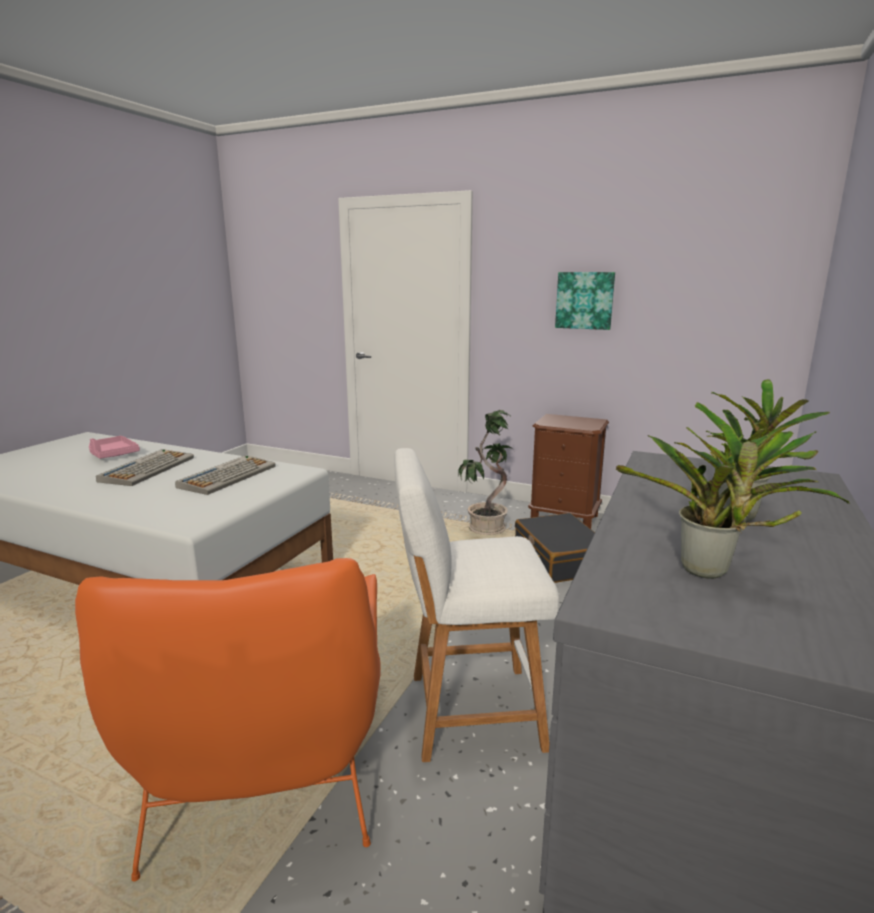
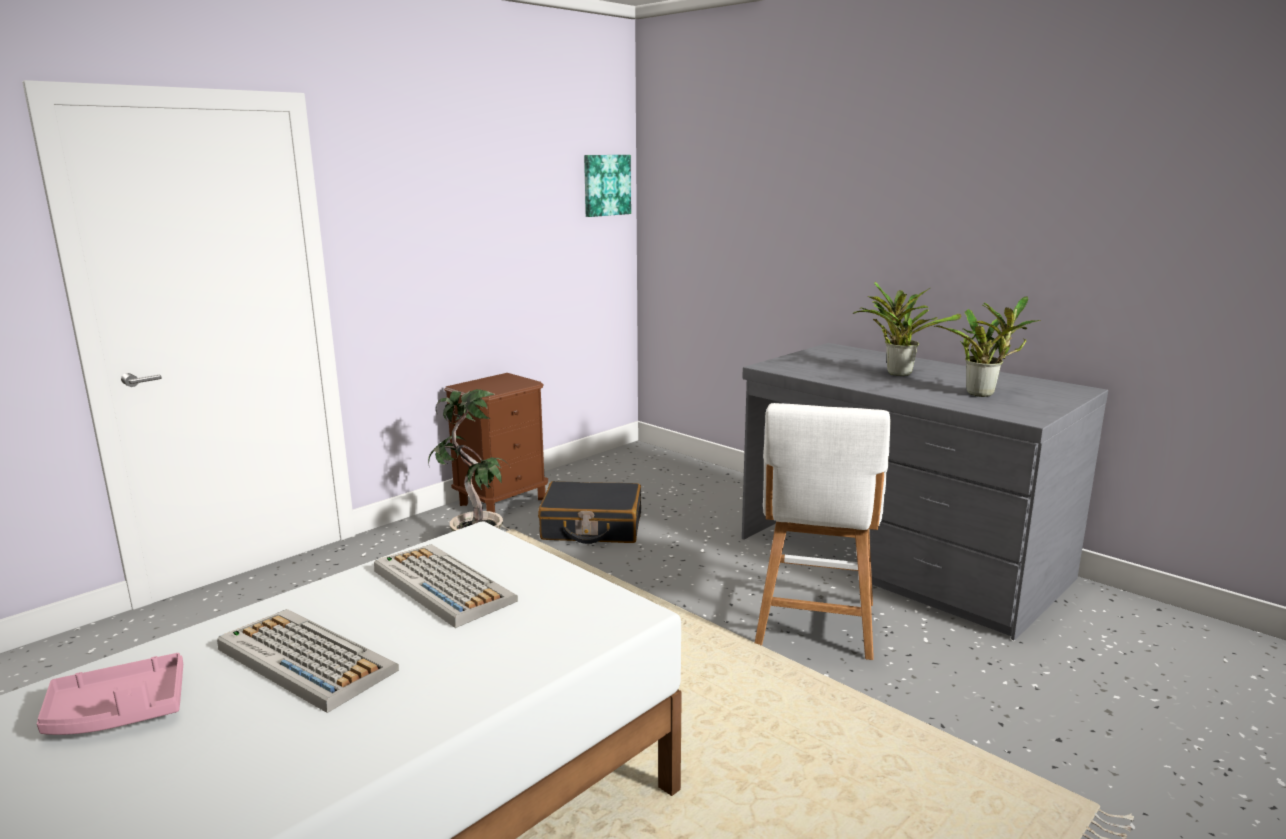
camera: 70 degrees left, 0 degrees up
orange armchair [75,558,381,881] -> none
picture [555,272,615,330] -> picture moved to [584,155,631,217]

